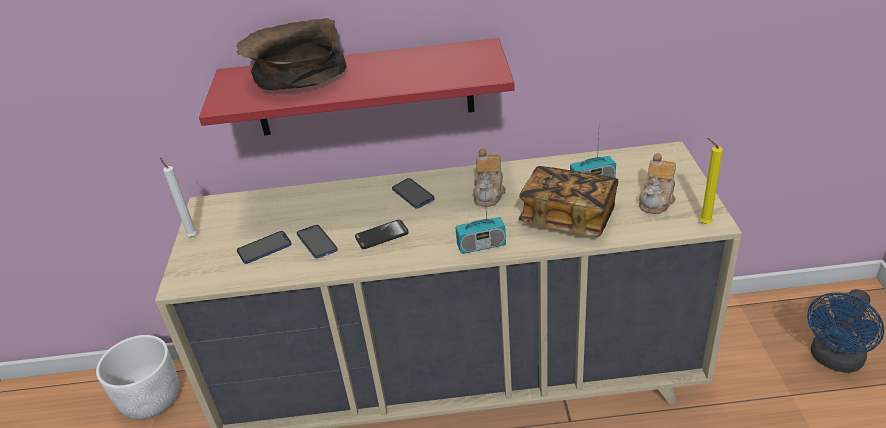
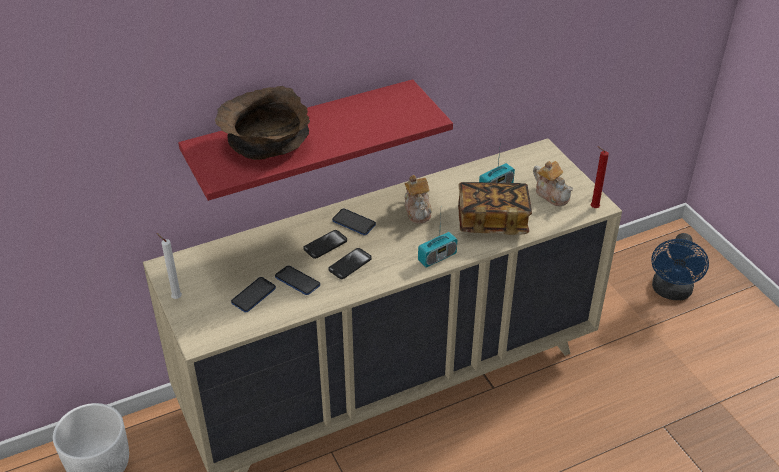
camera: 25 degrees left, 5 degrees up
teapot [639,153,676,214] -> teapot turned 45 degrees counterclockwise [533,161,574,206]
yellow candle [700,138,723,224] -> red candle [590,146,609,208]
none -> phone [303,230,347,259]

